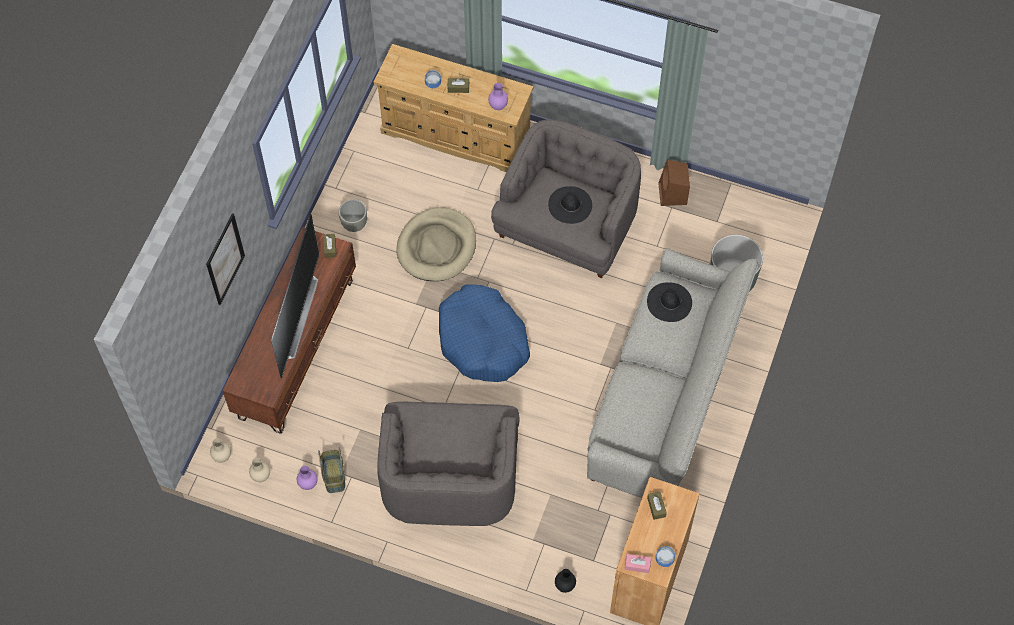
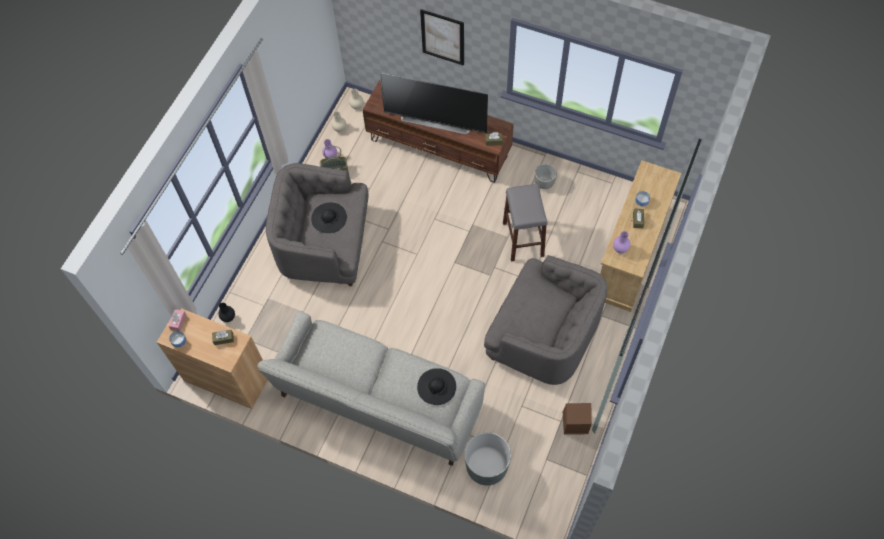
camera: 95 degrees right, 0 degrees up
beige dog bed [396,207,476,281] -> grey stool [503,184,547,261]
blue dog bed [439,284,530,382] -> none
black hat [548,186,592,224] -> black hat moved to [311,203,347,233]

